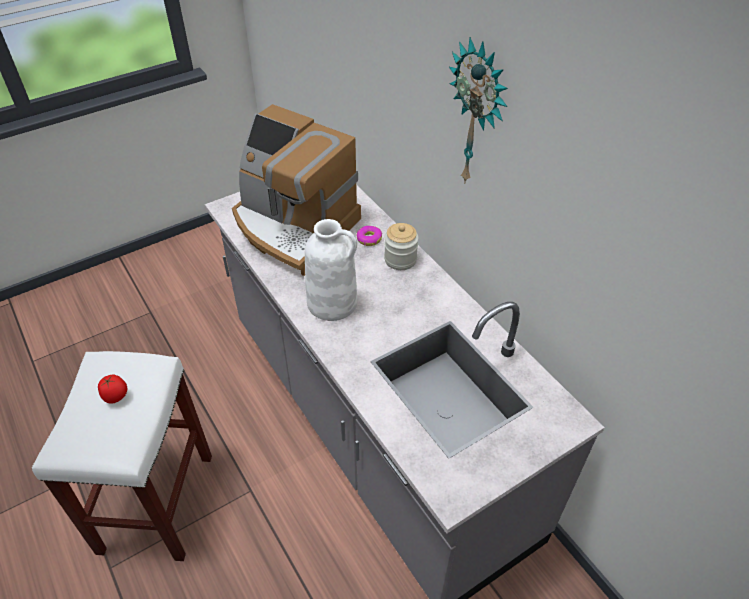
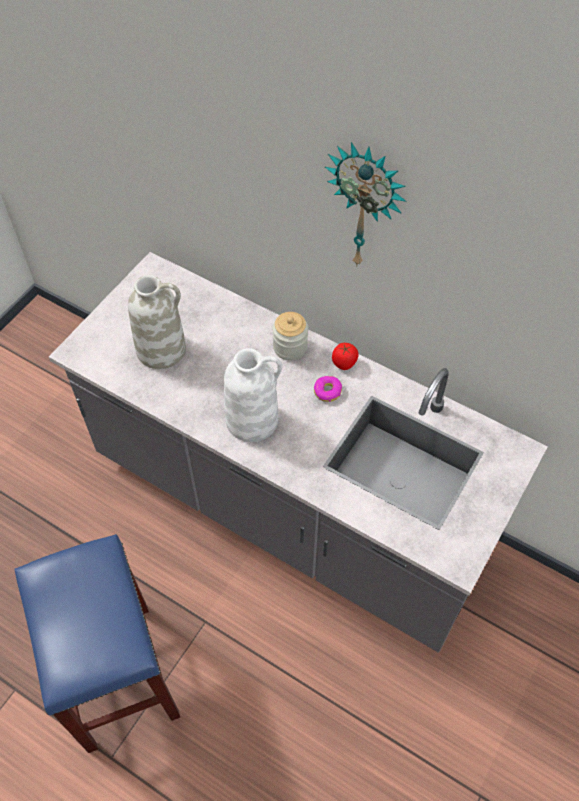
camera: 25 degrees left, 10 degrees up
white stool [32,351,212,561] -> blue stool [14,534,180,753]
tomato [98,374,128,404] -> tomato moved to [332,343,359,370]
coffee machine [232,104,361,276] -> white vase [128,275,186,369]
donut [357,226,382,246] -> donut moved to [314,376,342,402]

